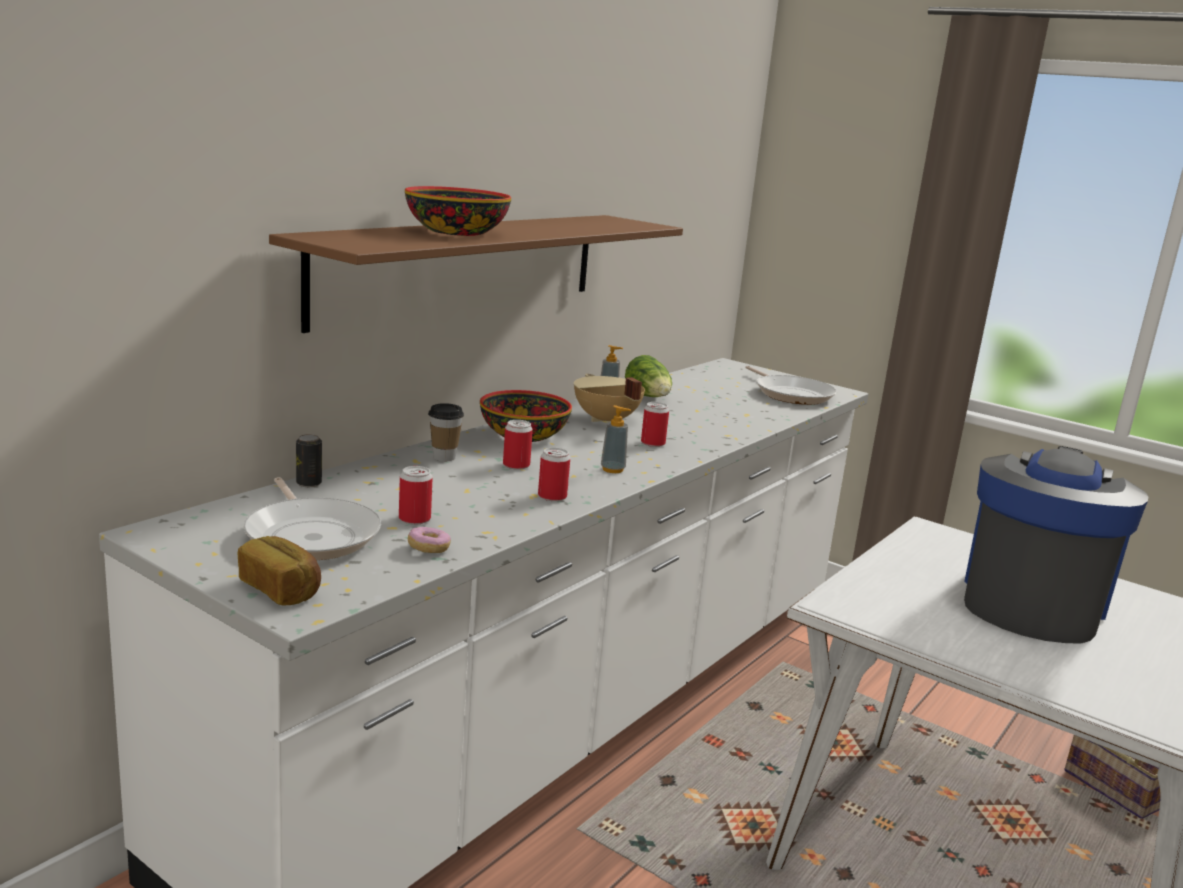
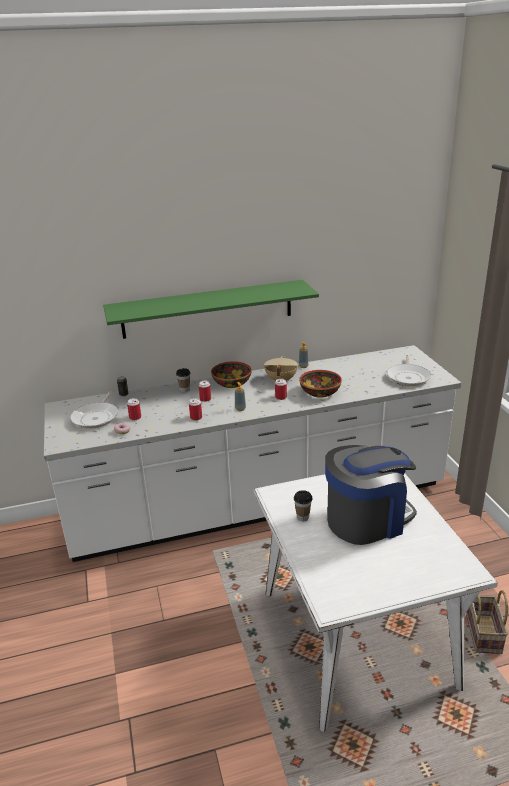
camera: 40 degrees right, 10 degrees up
bread [238,536,321,606] -> none
brown shelf [269,215,683,333] -> green shelf [103,280,319,339]
bowl [405,186,511,236] -> bowl moved to [299,370,342,398]
lettuce [625,355,672,397] -> none
none -> cup [294,490,313,521]

